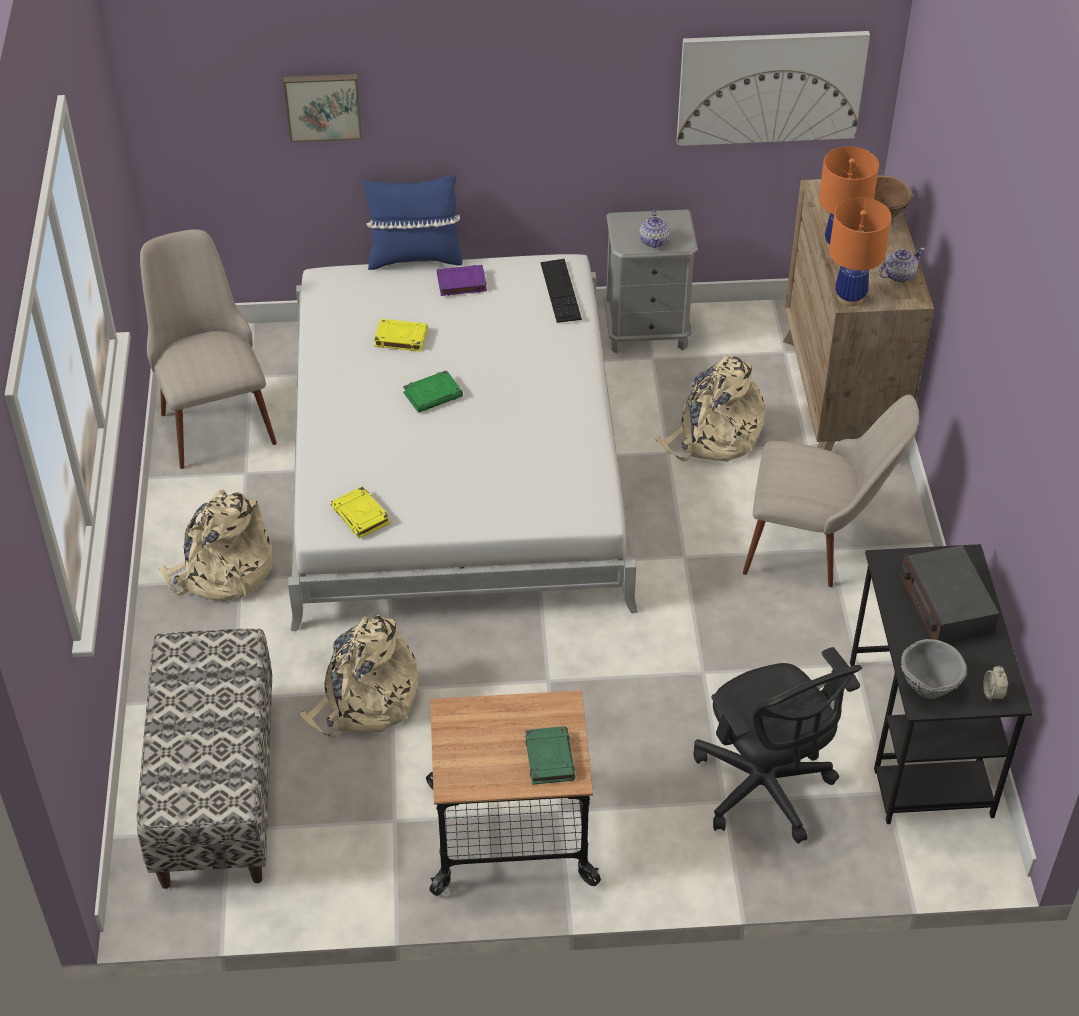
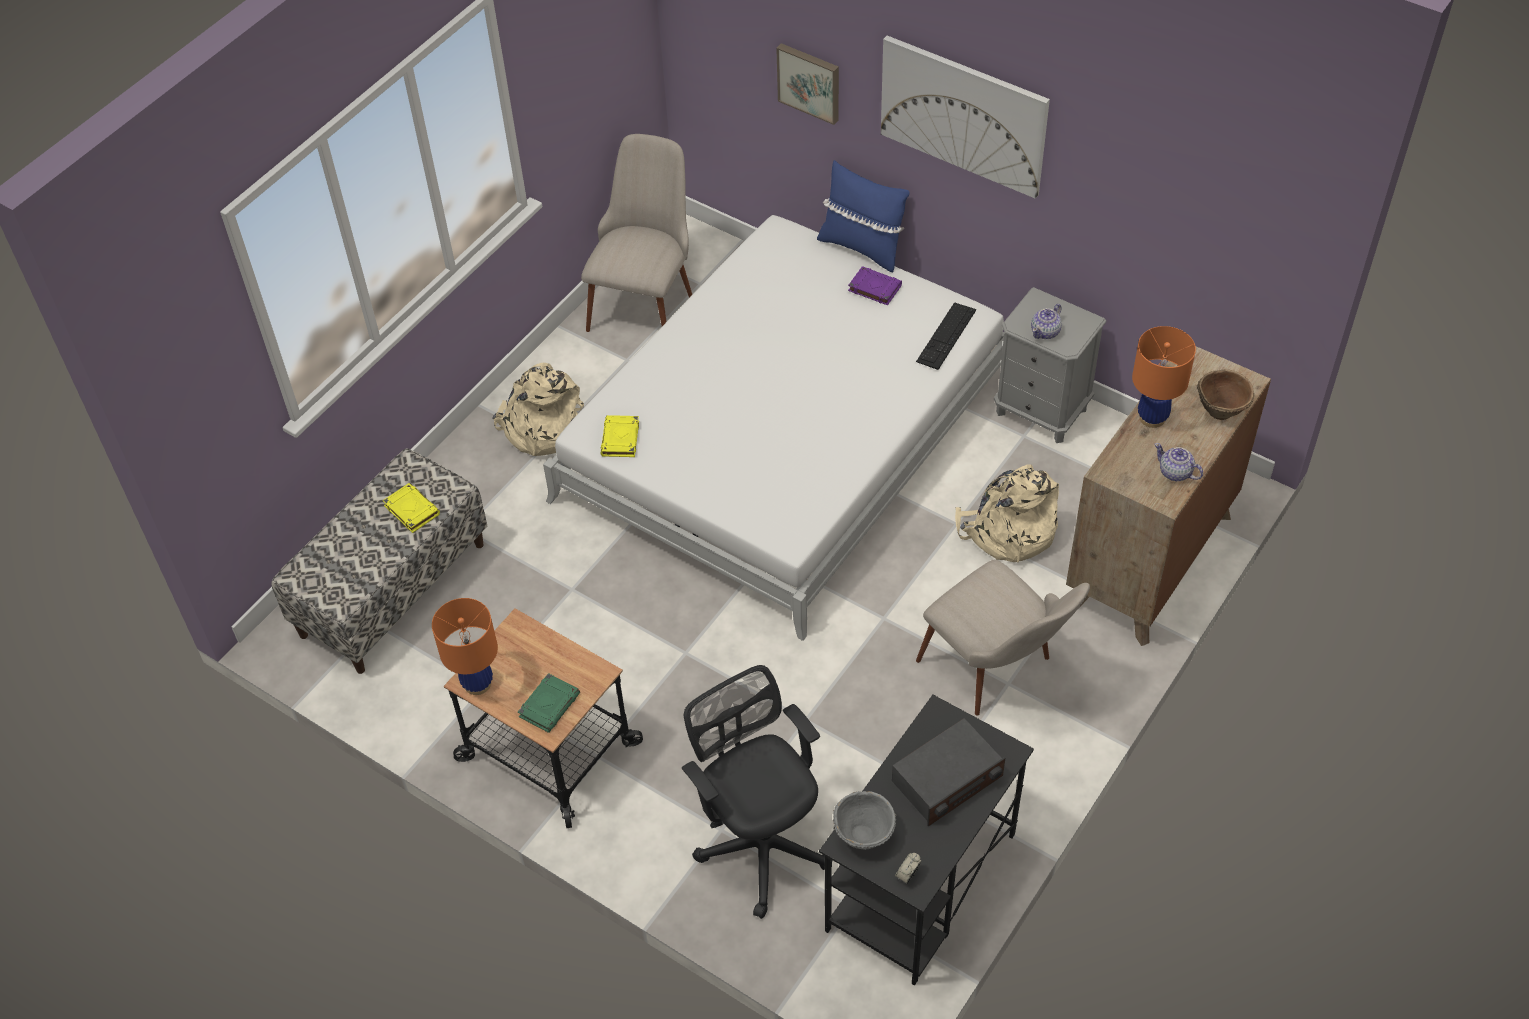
camera: 40 degrees right, 5 degrees up
beige backpack [299,615,418,738] -> none
yellow book [374,319,428,351] -> yellow book moved to [383,483,440,533]
green book [403,370,463,413] -> none
picture [676,31,870,146] -> picture moved to [881,36,1050,199]
black office chair [694,647,862,843] -> black office chair turned 135 degrees clockwise [682,665,832,919]
orange table lamp [829,197,892,306] -> orange table lamp moved to [432,598,498,695]
teapot [879,247,925,282] -> teapot turned 150 degrees counterclockwise [1154,443,1203,481]
radio [900,545,999,643] -> radio turned 150 degrees counterclockwise [892,718,1005,826]

